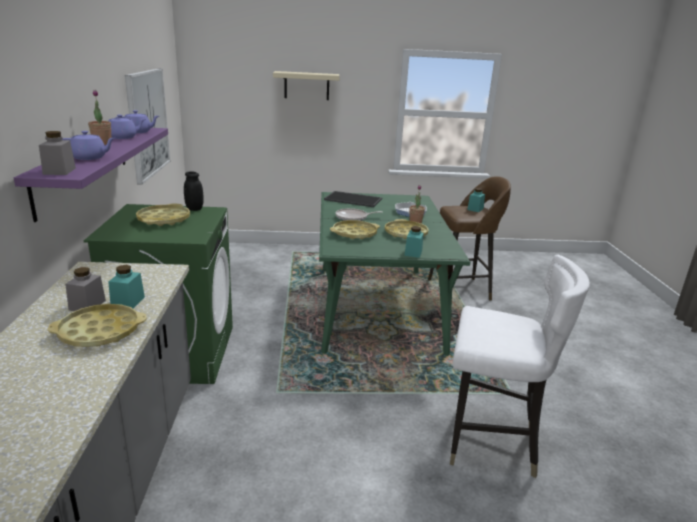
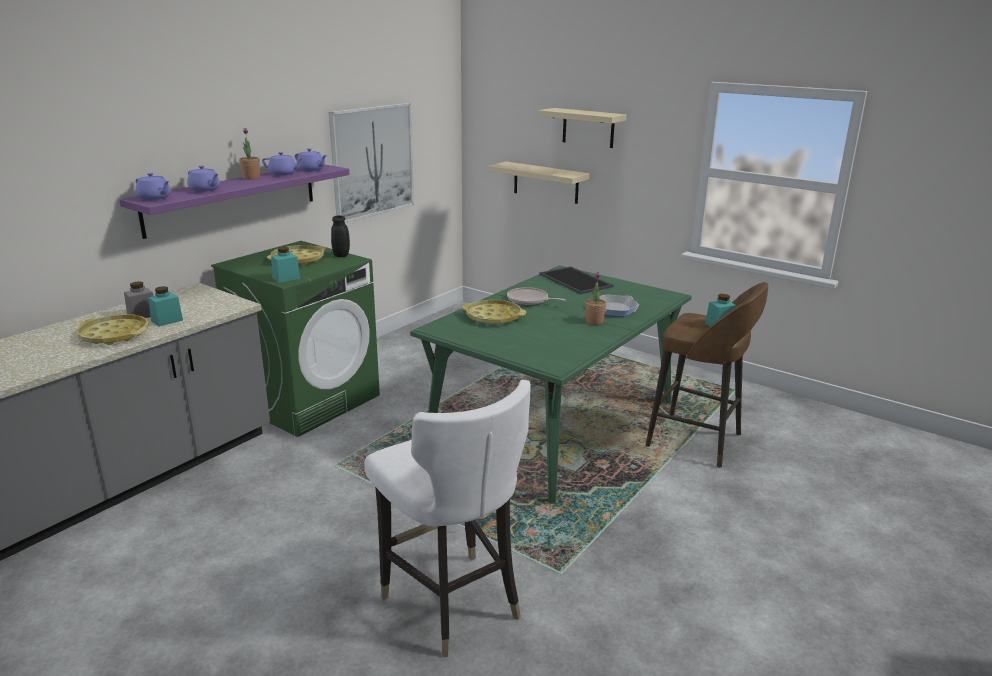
camera: 40 degrees right, 0 degrees up
grey jar [39,131,76,175] -> purple teapot [135,173,171,200]
yellow tray [385,219,429,239] -> none
turquoise jar [404,226,424,258] -> turquoise jar moved to [271,247,300,283]
none -> beige shelf [488,161,590,204]

